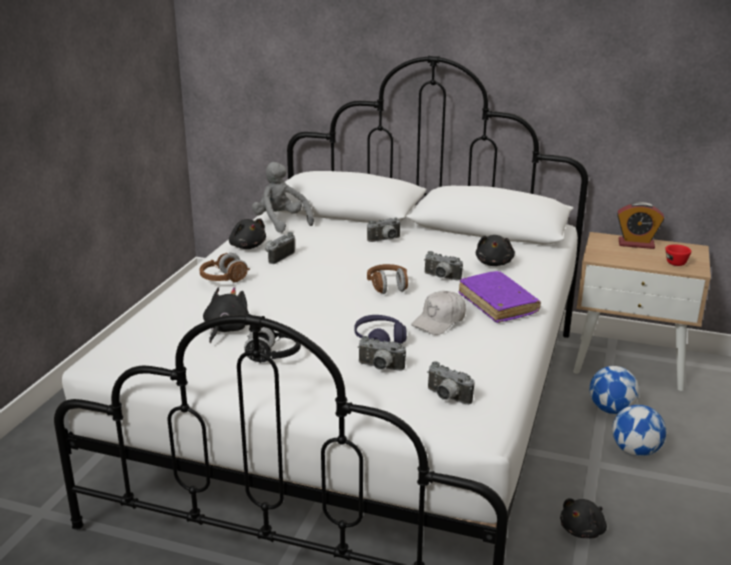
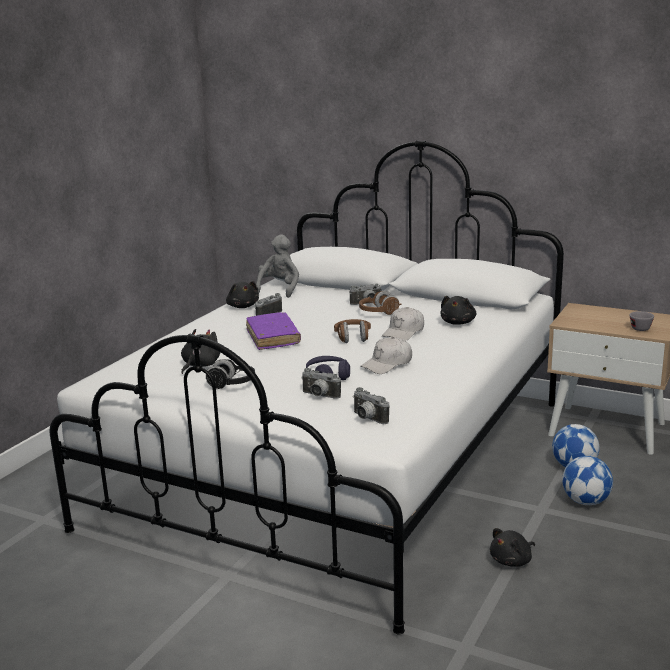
camera: 10 degrees right, 5 degrees down
brown headphones [199,253,250,282] -> brown headphones moved to [359,291,401,315]
grey plush toy [252,162,314,233] -> grey plush toy turned 45 degrees clockwise [256,234,299,298]
camera [424,251,463,280] -> white cap [382,307,424,341]
purple book [459,271,541,323] -> purple book moved to [246,313,301,350]
alarm clock [617,202,664,249] -> none
red cup [666,244,691,266] -> grey cup [629,311,654,331]

